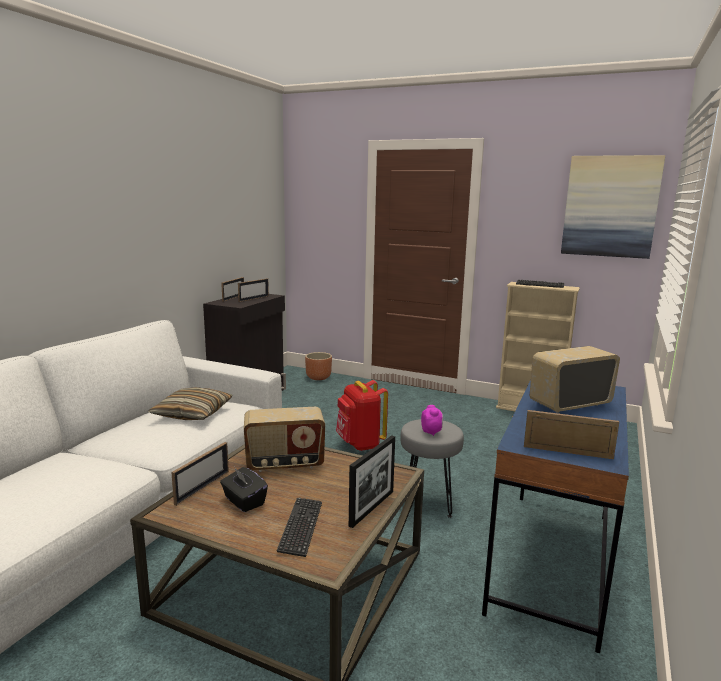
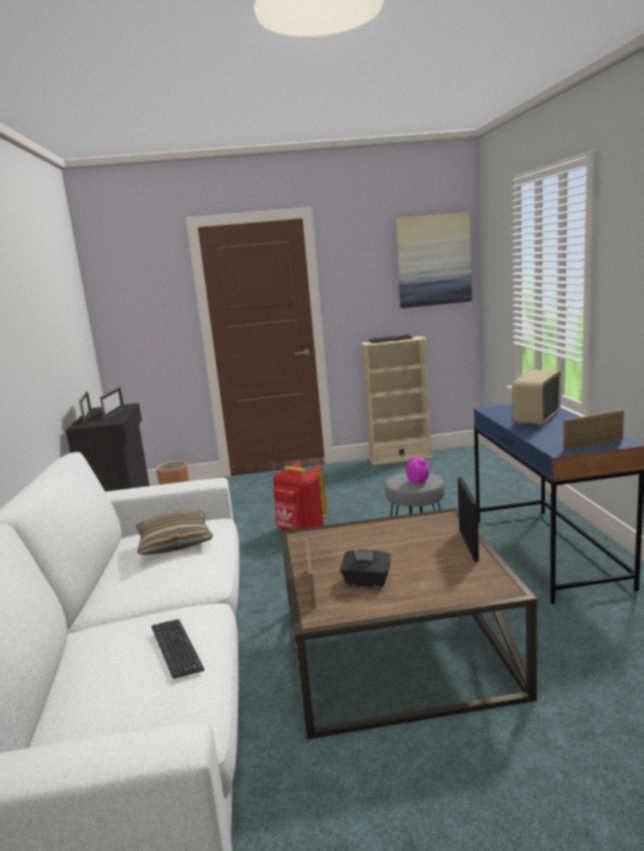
camera: 30 degrees left, 0 degrees up
radio [244,407,325,472] -> none
keyboard [277,498,322,557] -> keyboard moved to [151,619,204,679]

